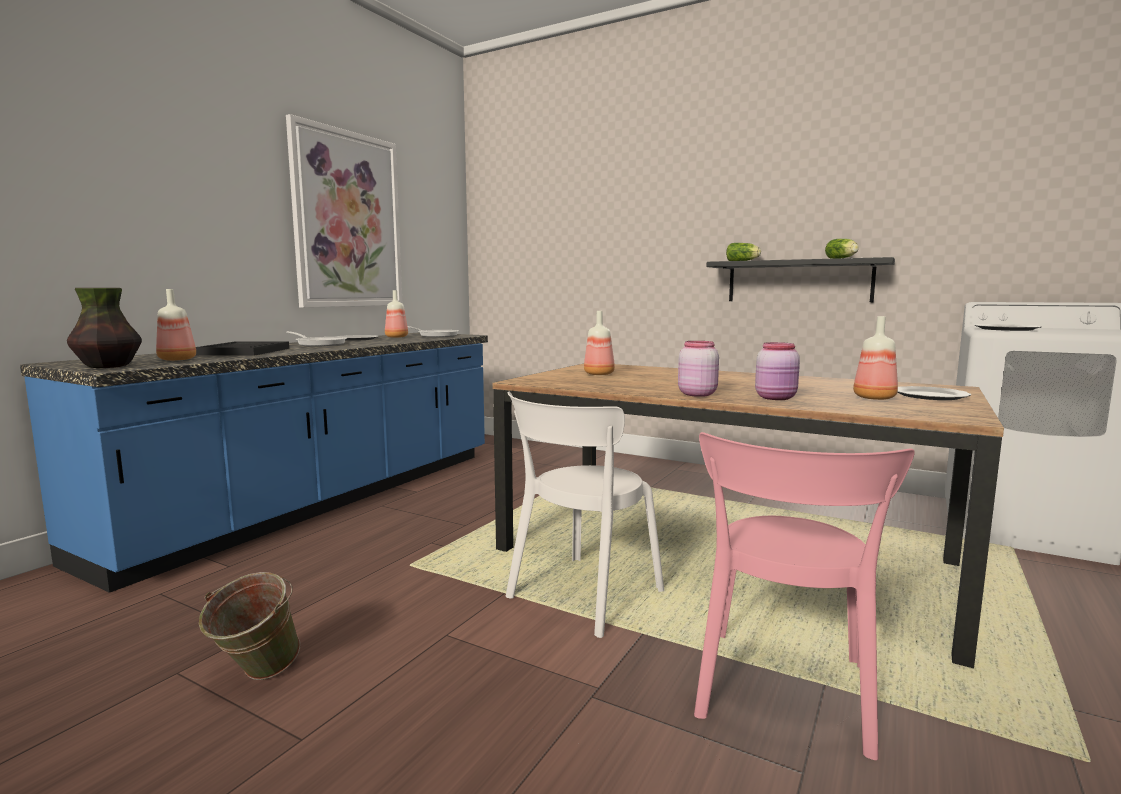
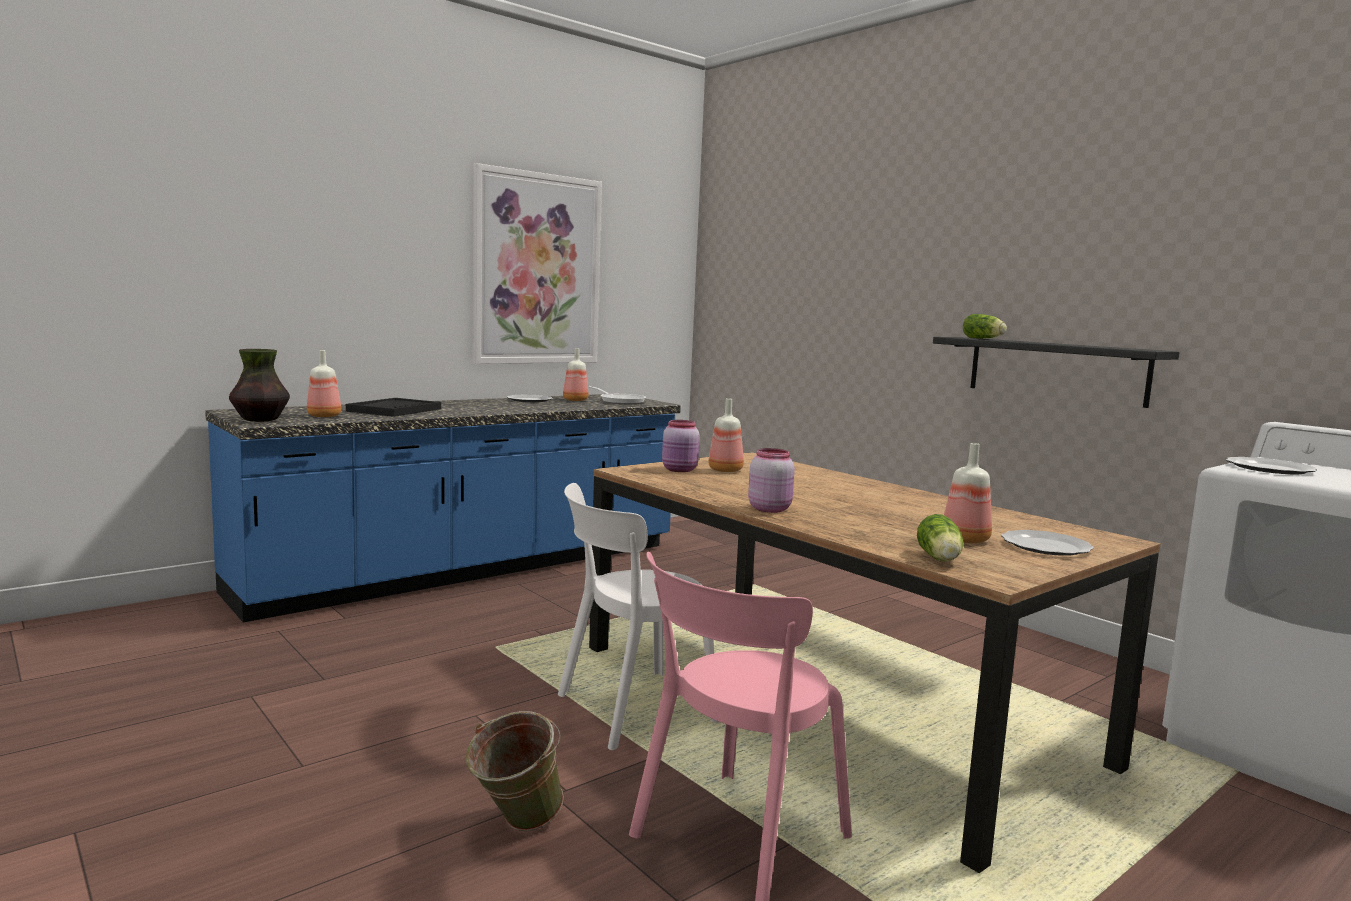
camera: 20 degrees right, 0 degrees up
green bucket [199,572,300,680] -> green bucket moved to [466,711,564,831]
frying pan [286,331,347,346] -> none
pink jar [755,342,800,400] -> pink jar moved to [662,420,700,472]
lettuce [825,239,859,259] -> lettuce moved to [917,514,963,561]

